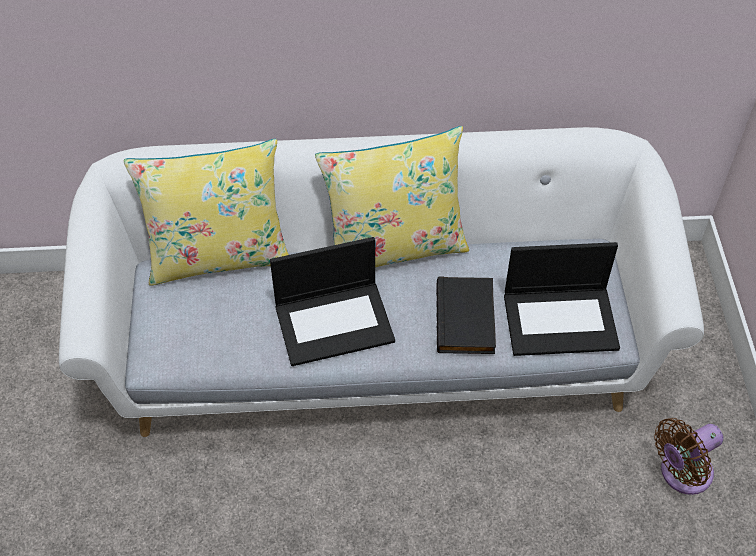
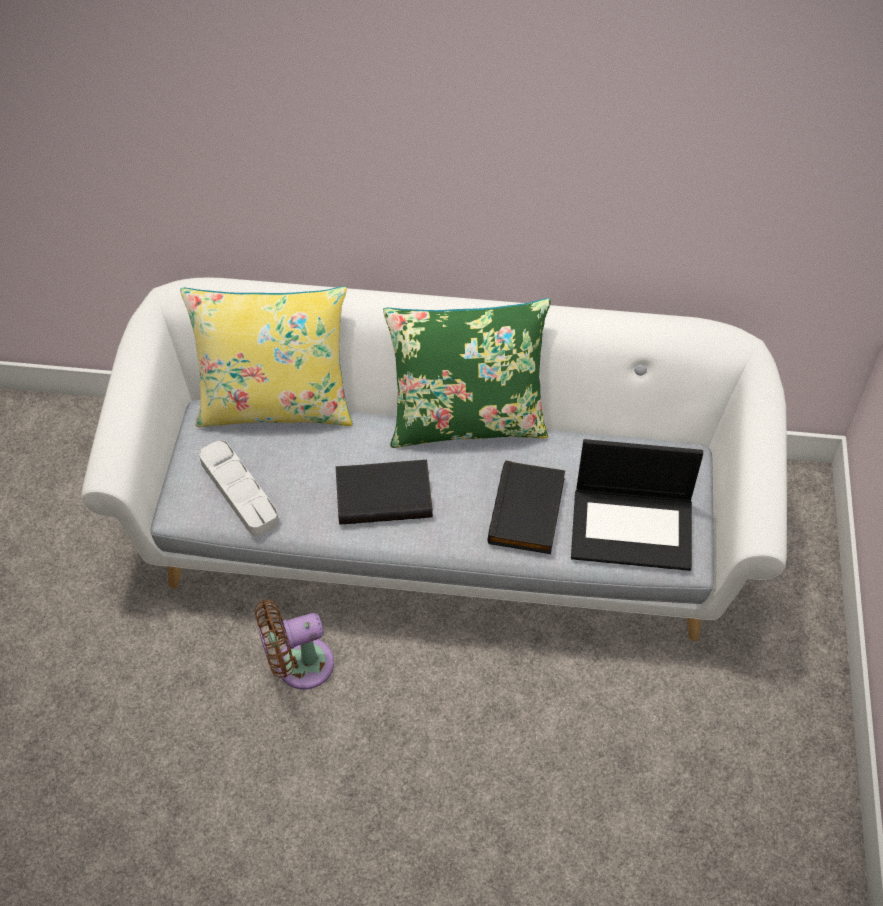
camera: 10 degrees right, 0 degrees up
laptop [270,237,395,366] -> black book [336,460,433,525]
yellow pillow [315,126,469,267] -> green pillow [383,298,551,448]
brown fan [654,418,723,495] -> brown fan moved to [255,600,334,689]
none -> grey tray [199,440,279,536]

